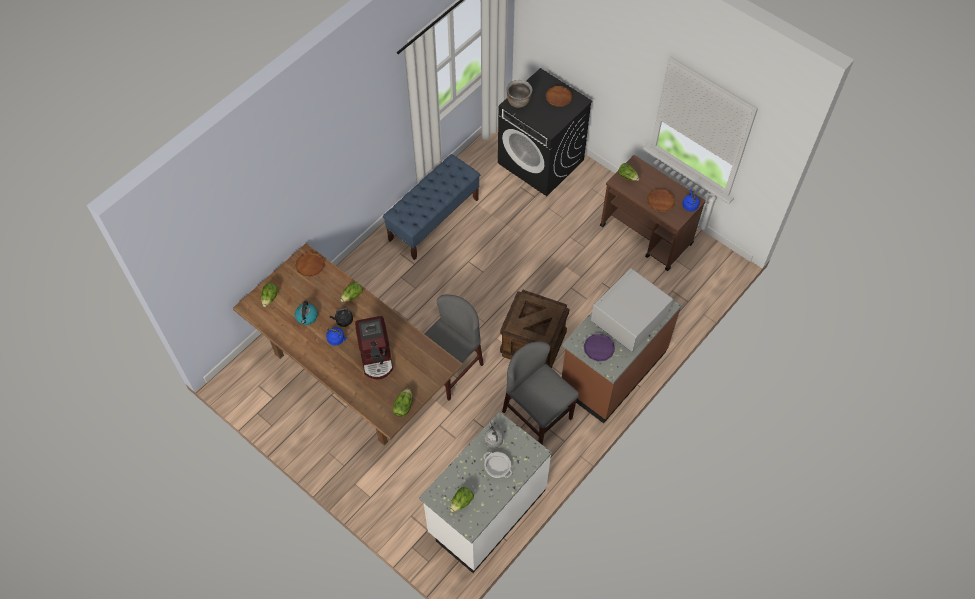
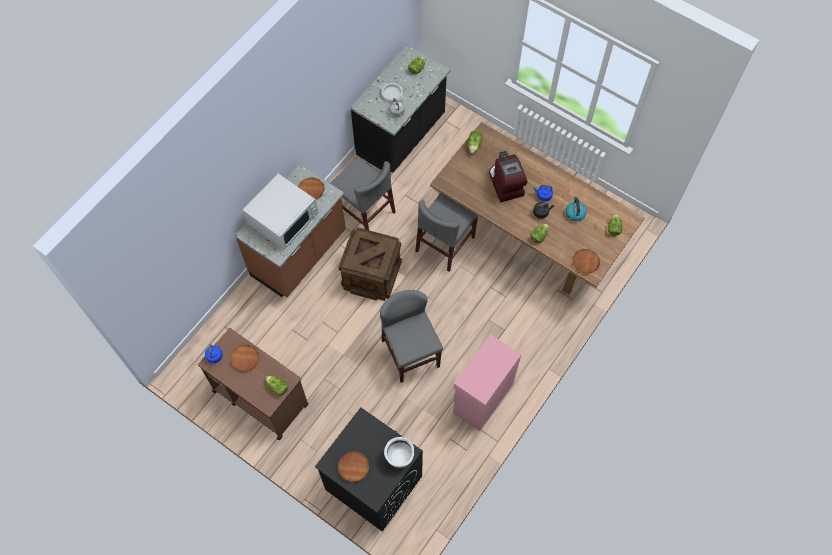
camera: 175 degrees right, 5 degrees up
blue bench [383,154,480,260] -> pink cabinet [453,334,522,431]
white counter [419,411,552,573] -> black counter [350,45,450,172]
brown cooking pot [507,80,532,108] -> white cooking pot [384,437,414,468]
purple plate [584,334,615,361] -> brown plate [298,177,325,200]
none -> grey chair [380,290,443,383]

